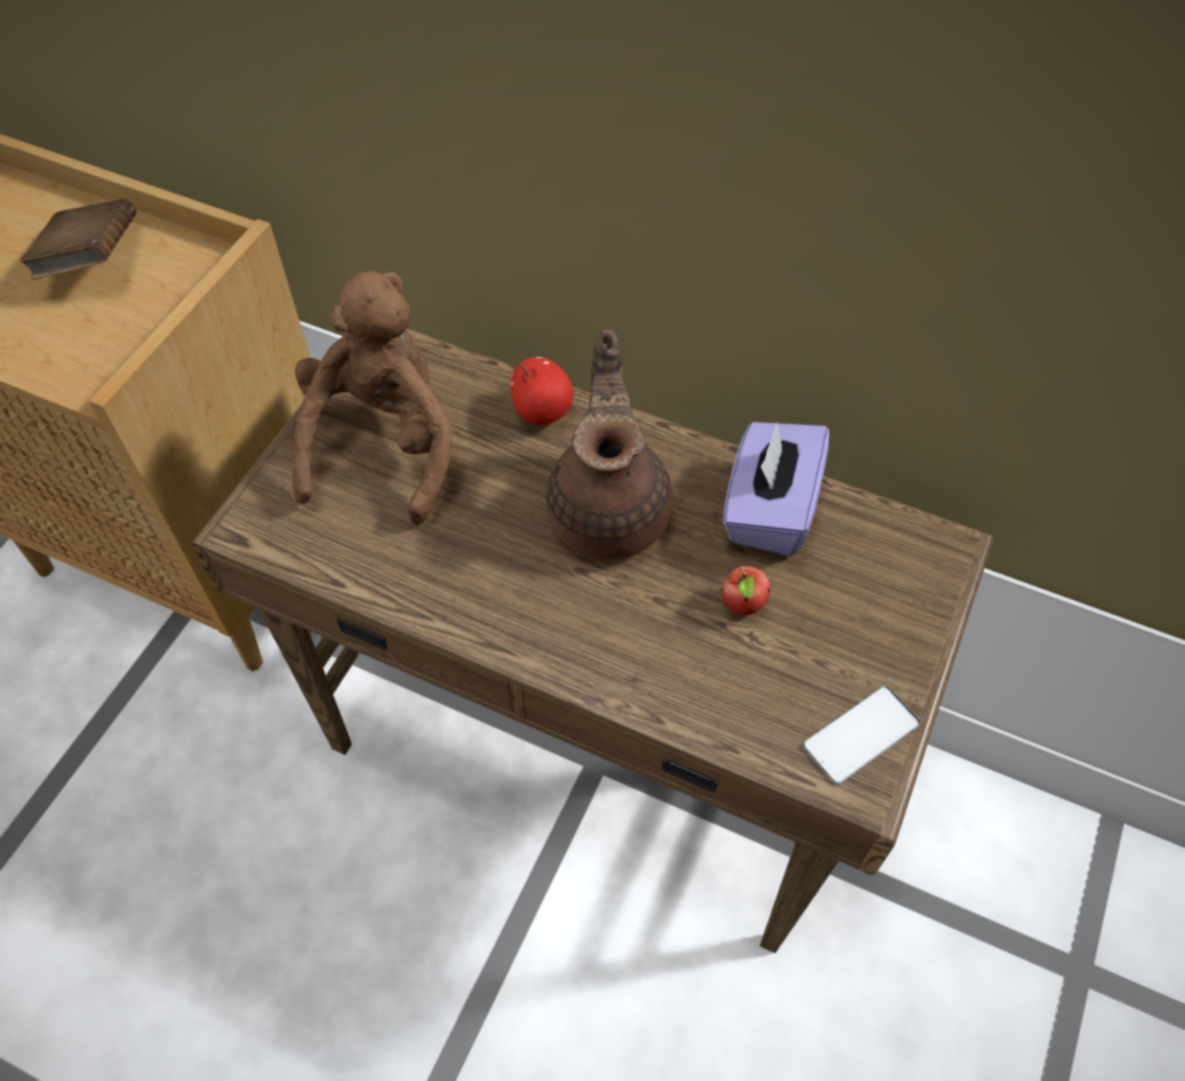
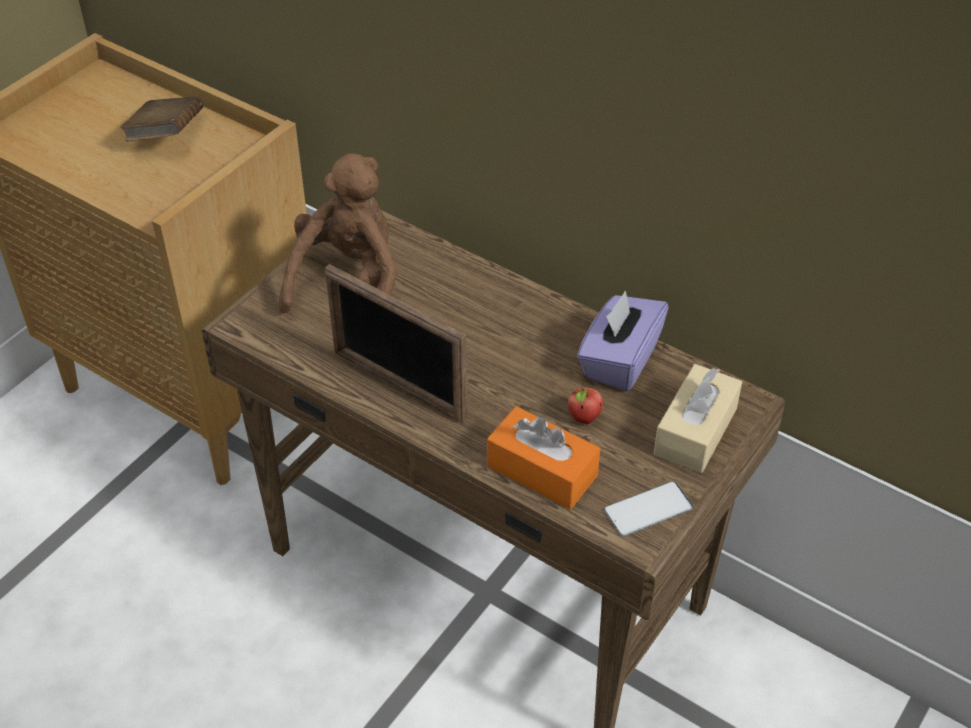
camera: 10 degrees right, 10 degrees down
apple [510,357,573,425] -> none
brown teapot [546,330,672,560] -> none
none -> picture frame [325,264,467,423]
none -> orange tissue box [487,406,600,509]
none -> beige tissue box [654,364,742,473]

